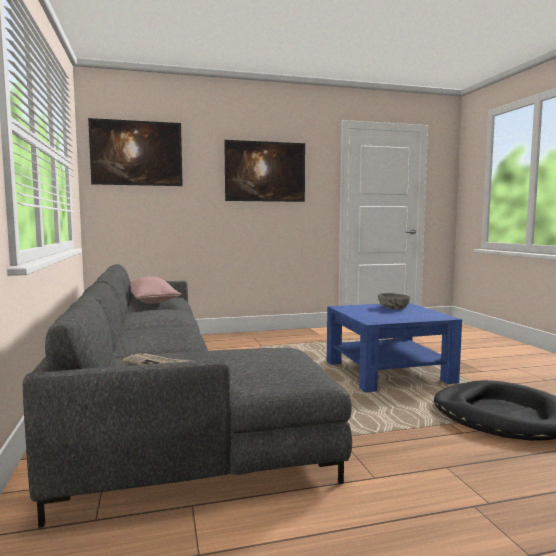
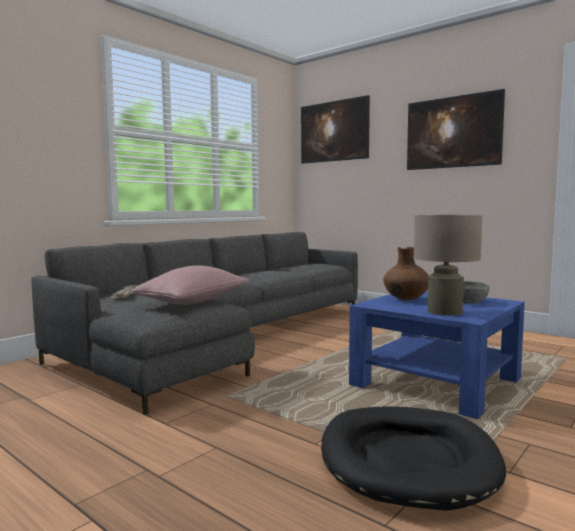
camera: 55 degrees right, 0 degrees up
pink pillow [131,276,181,304] -> pink pillow moved to [131,265,249,305]
none -> brown vase [383,247,429,300]
none -> beige table lamp [413,215,483,316]

